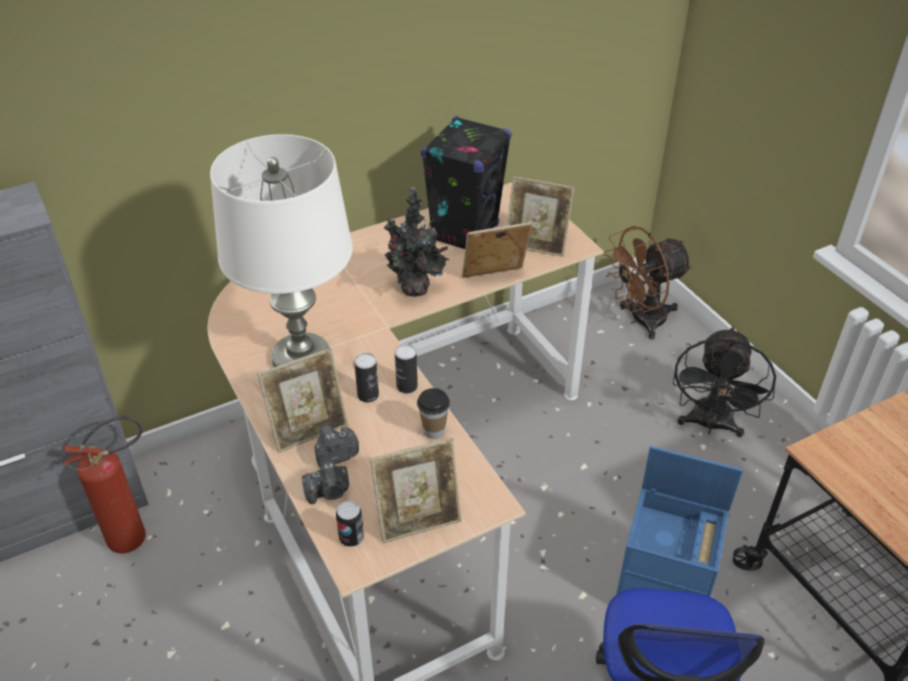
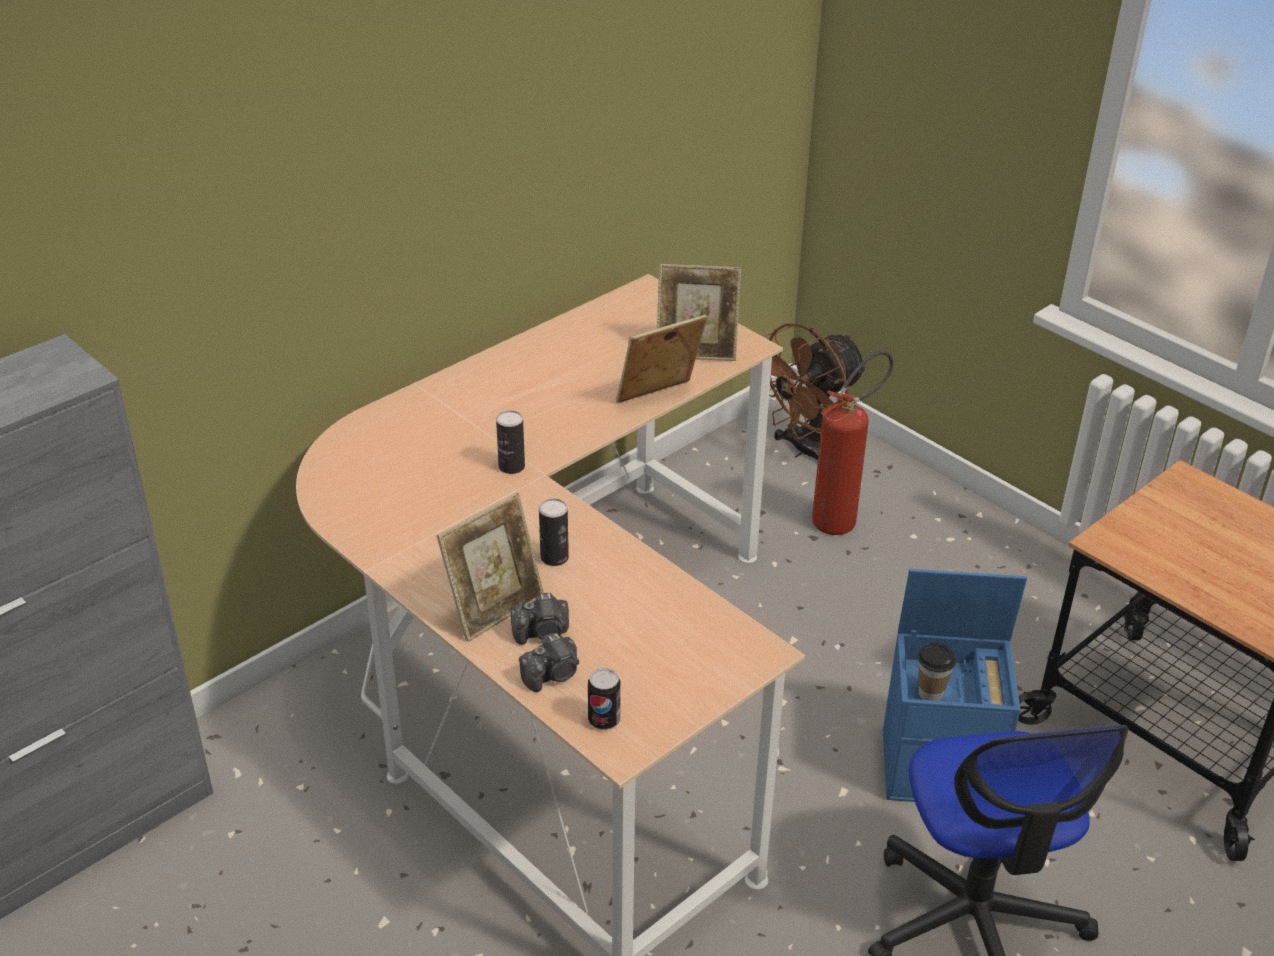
camera: 15 degrees left, 5 degrees down
fire extinguisher [64,416,146,553] -> fire extinguisher moved to [812,351,894,535]
white table lamp [210,134,353,367] -> none
camera [315,425,359,469] -> camera turned 150 degrees counterclockwise [511,593,569,645]
picture frame [370,438,462,543] -> none
potted plant [384,187,449,297] -> none
can [395,344,418,393] -> can moved to [496,410,525,474]
cup [417,388,450,439] -> cup moved to [918,643,956,701]
black speaker [421,116,512,249] -> none
black fan [673,326,776,438] -> none

